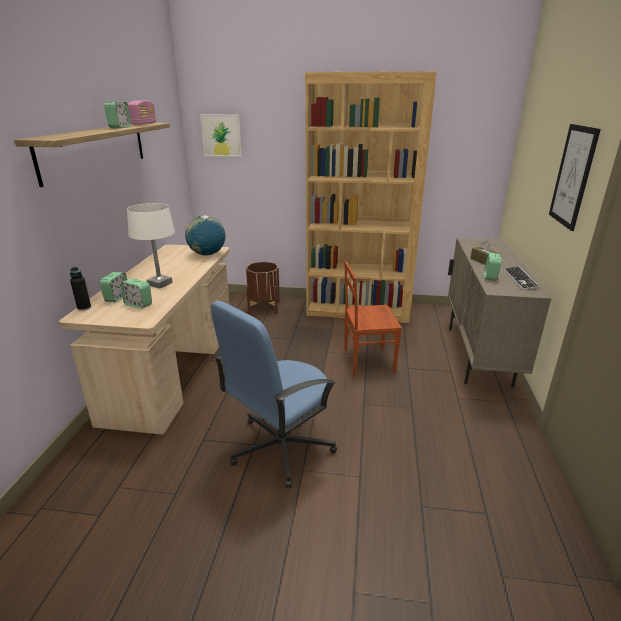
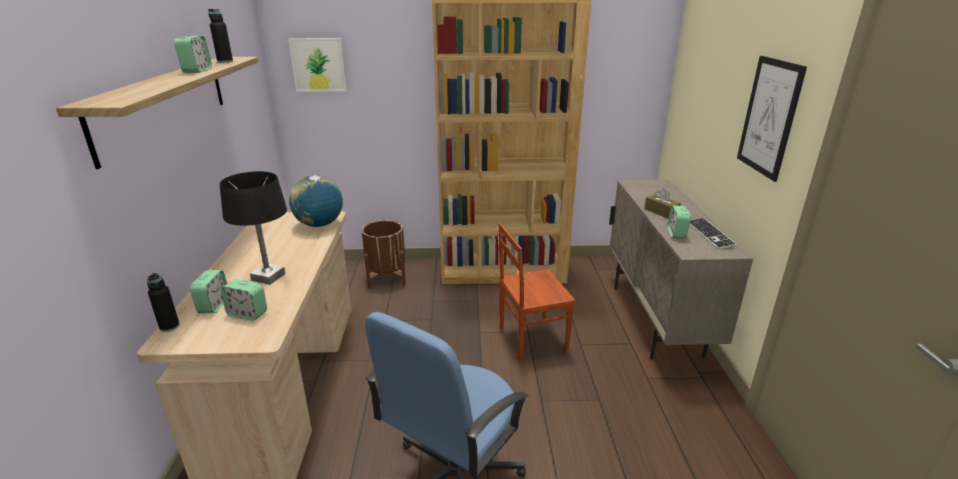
camera: 10 degrees left, 0 degrees up
white table lamp [127,203,175,289] -> black table lamp [220,171,287,285]
radio [128,100,156,125] -> black bottle [208,9,233,63]

